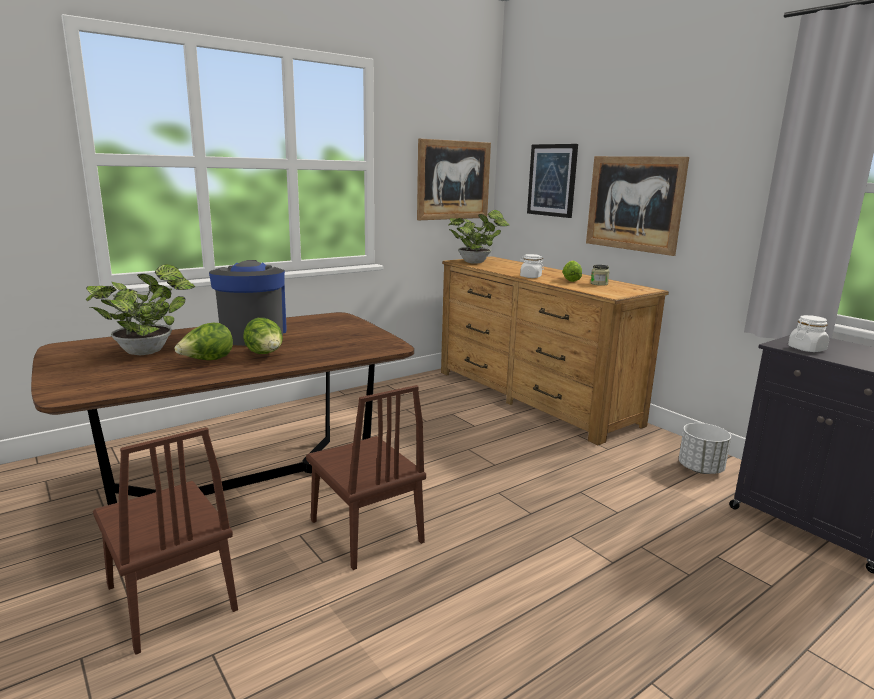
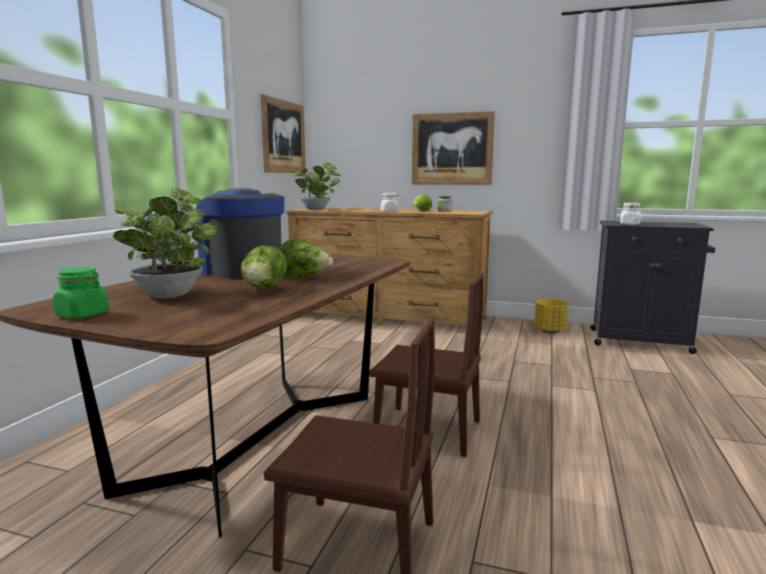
camera: 35 degrees left, 5 degrees down
picture [527,144,578,218] -> none
white planter [679,423,731,474] -> yellow planter [534,299,569,333]
none -> green jar [53,267,109,318]

